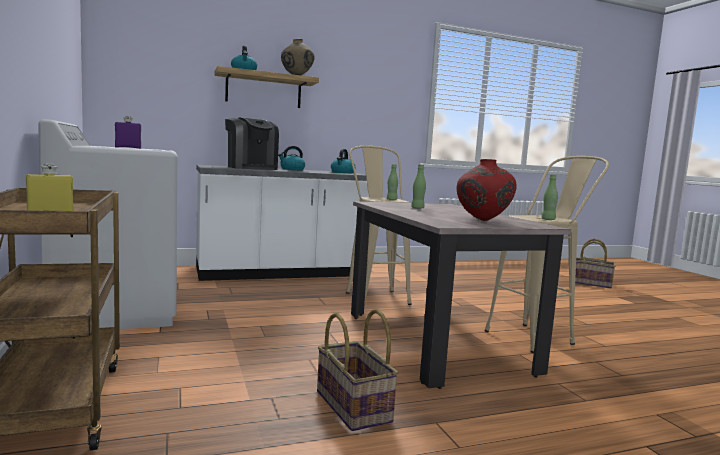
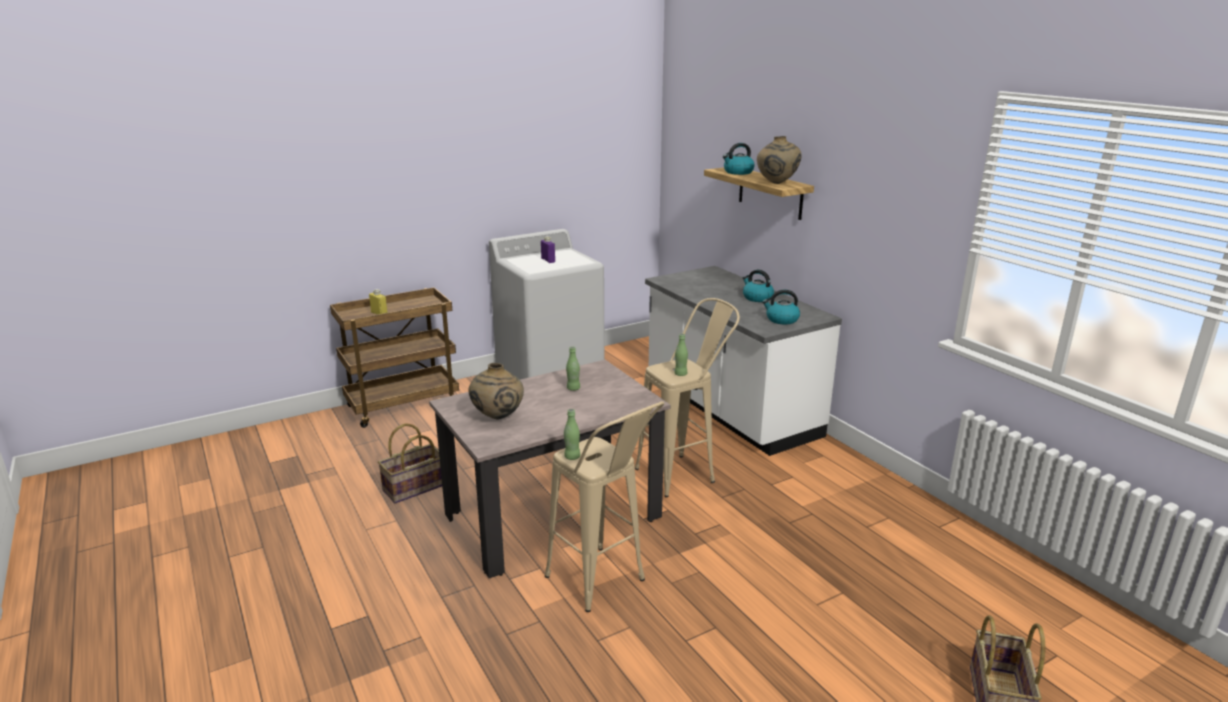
camera: 80 degrees right, 15 degrees up
coffee machine [225,117,279,170] -> none
red vase [457,159,517,221] -> beige vase [469,363,524,420]

